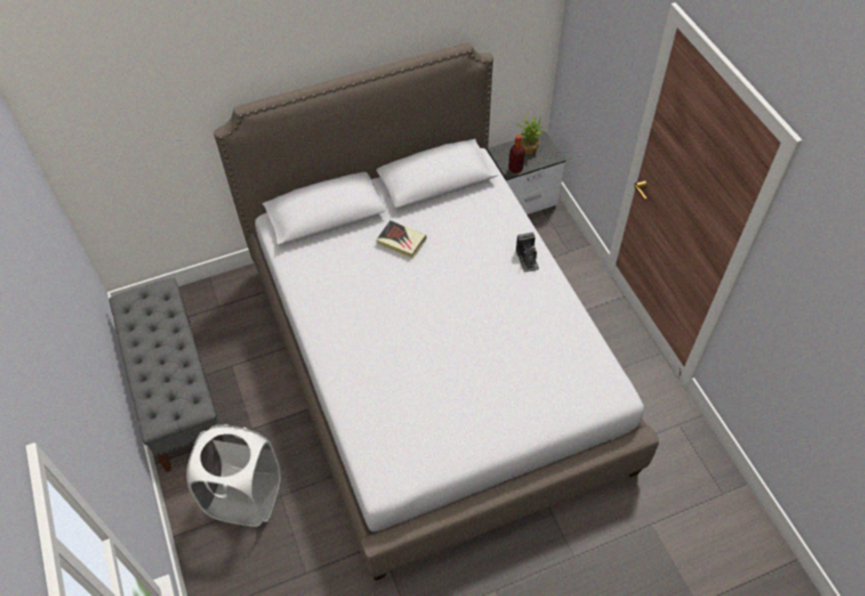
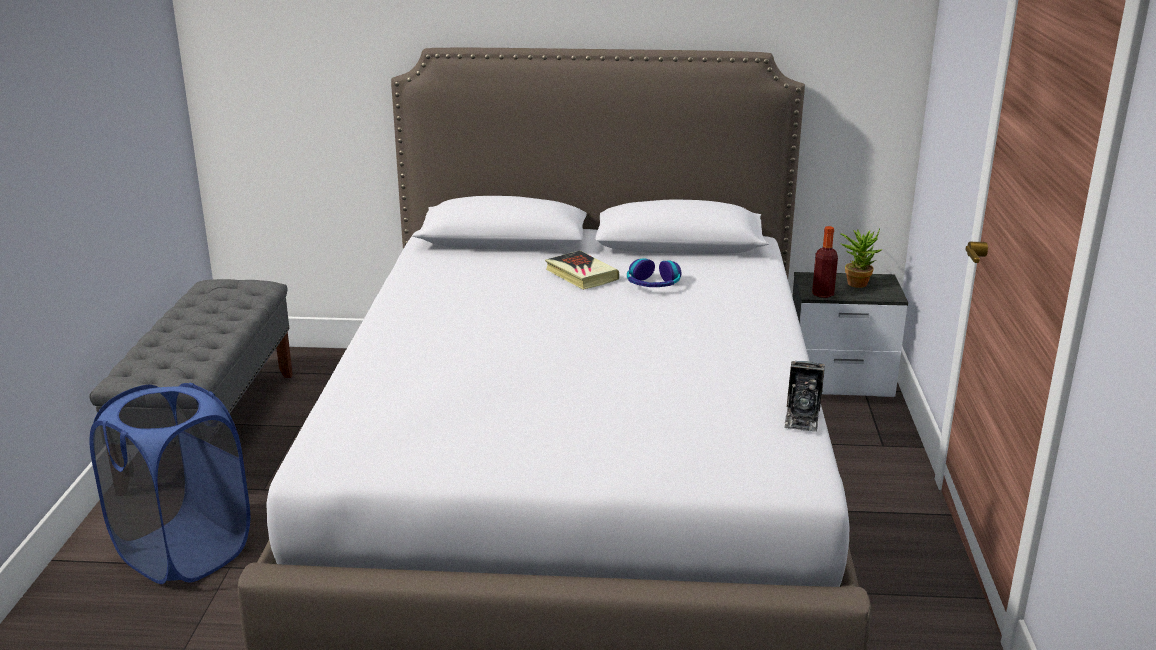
camera: 25 degrees right, 30 degrees down
white laundry basket [186,424,280,527] -> blue laundry basket [89,383,250,584]
camera [516,232,539,273] -> camera moved to [784,361,825,432]
none -> headphones [627,258,681,287]

